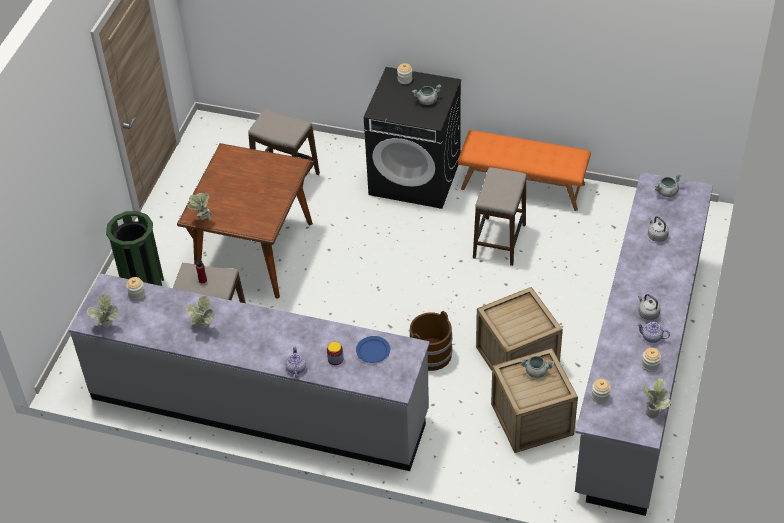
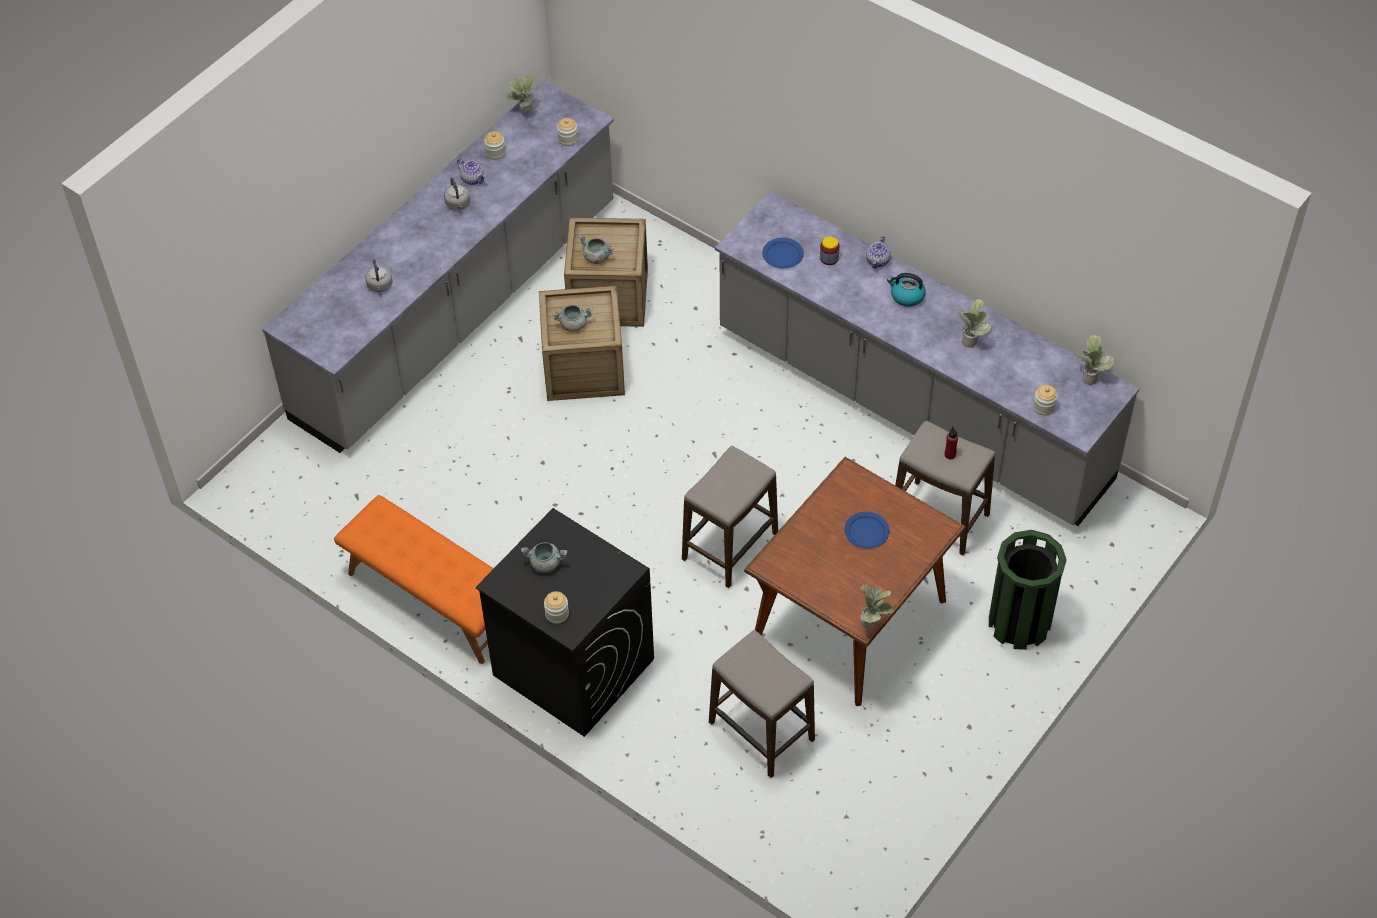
camera: 160 degrees left, 5 degrees up
potted plant [187,193,211,221] -> potted plant moved to [860,584,894,629]
brown bucket [409,311,453,371] -> none
stool [473,167,527,266] -> stool moved to [682,446,778,588]
grey cooking pot [655,173,681,197] -> grey cooking pot moved to [552,305,593,332]
none -> blue plate [844,512,889,549]
none -> kettle [887,273,926,307]

